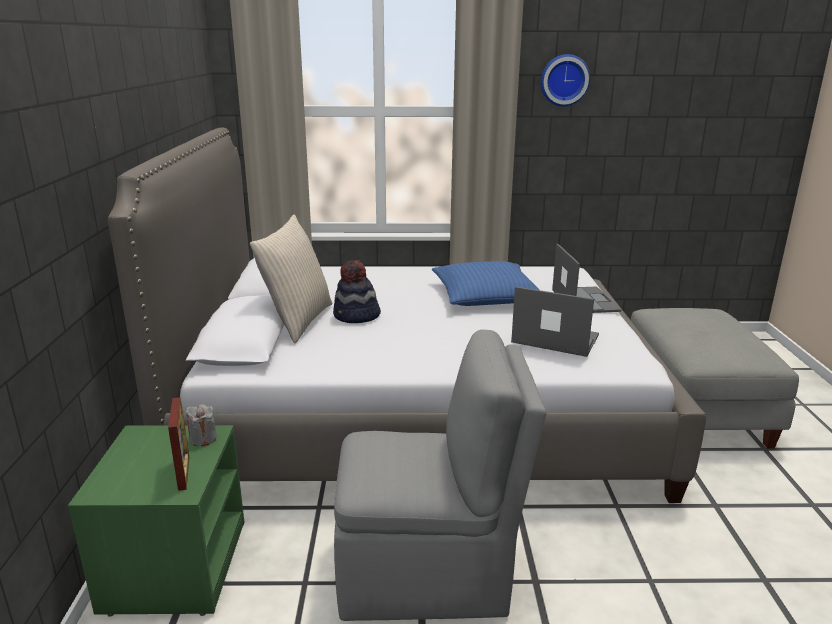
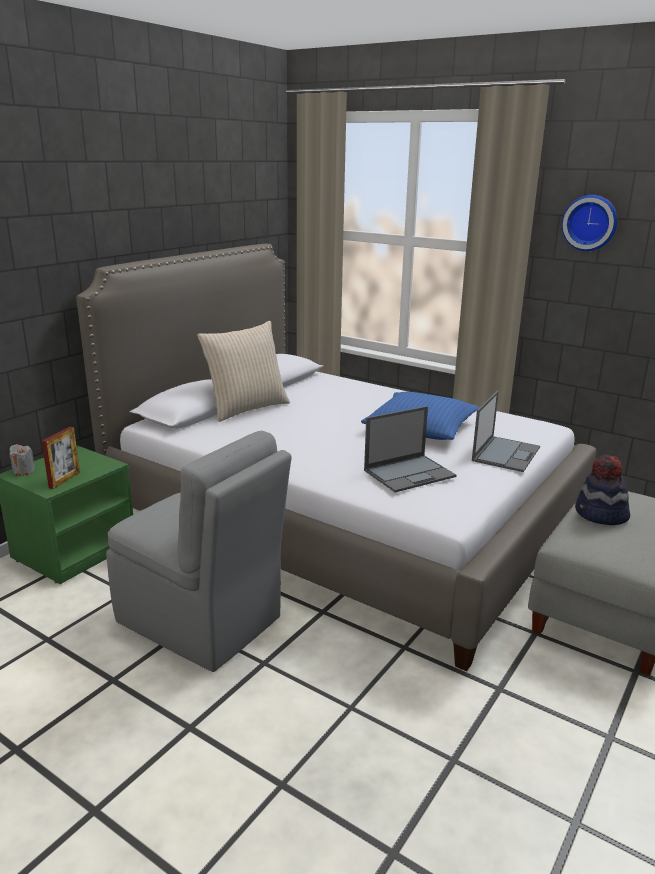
camera: 35 degrees right, 0 degrees up
grey candle [186,404,217,446] -> grey candle moved to [10,444,35,476]
hat [333,260,381,323] -> hat moved to [575,455,630,525]
laptop [511,286,599,357] -> laptop turned 90 degrees clockwise [364,406,456,493]

